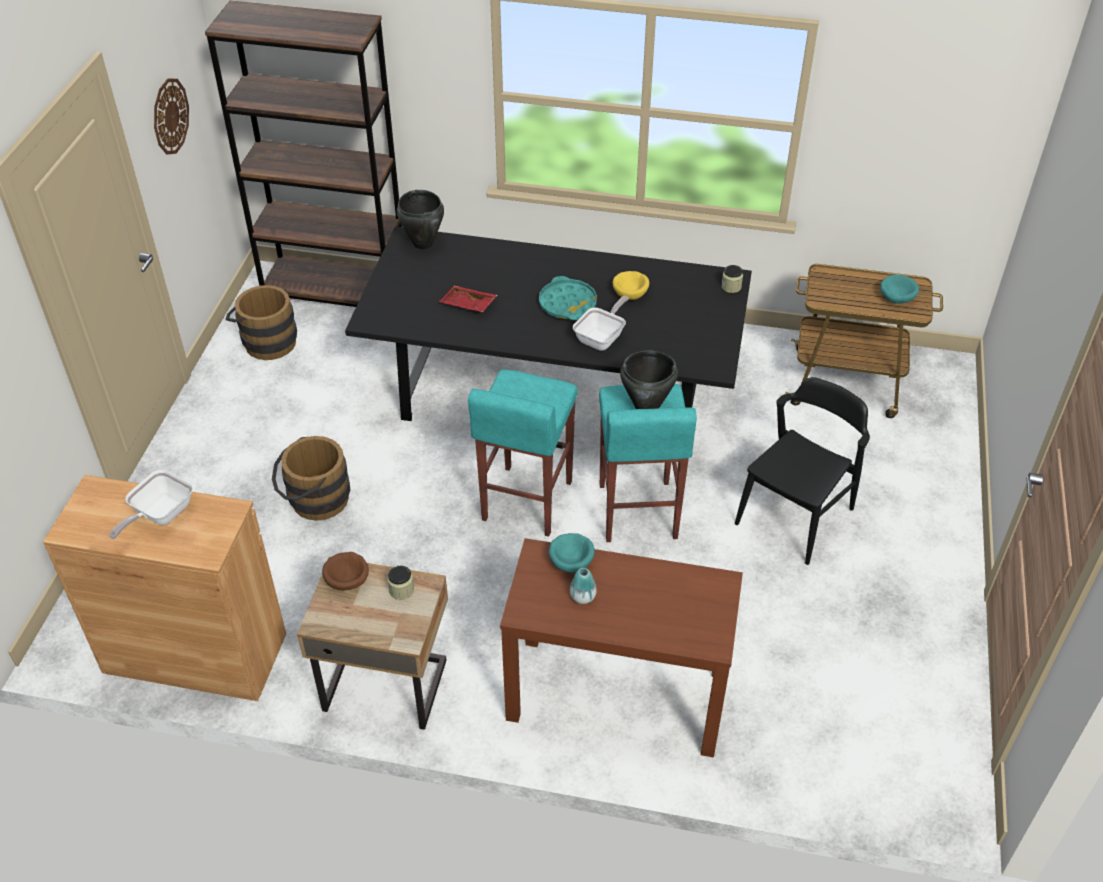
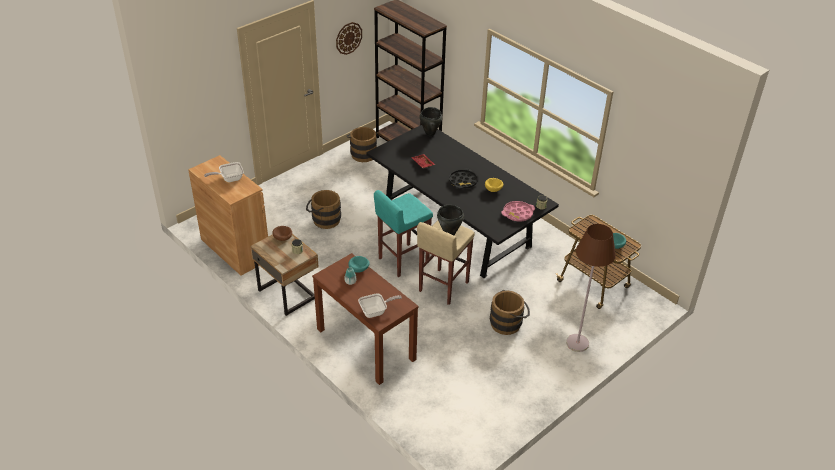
camera: 35 degrees right, 5 degrees down
turquoise tray [539,276,597,320] -> black tray [449,168,478,189]
frying pan [573,296,629,351] -> frying pan moved to [358,293,402,318]
turquoise stool [599,384,697,542] -> beige stool [417,220,475,305]
black chair [735,377,870,565] -> brown bucket [490,290,530,335]
none -> pink tray [502,201,535,221]
none -> brown floor lamp [566,224,616,352]

